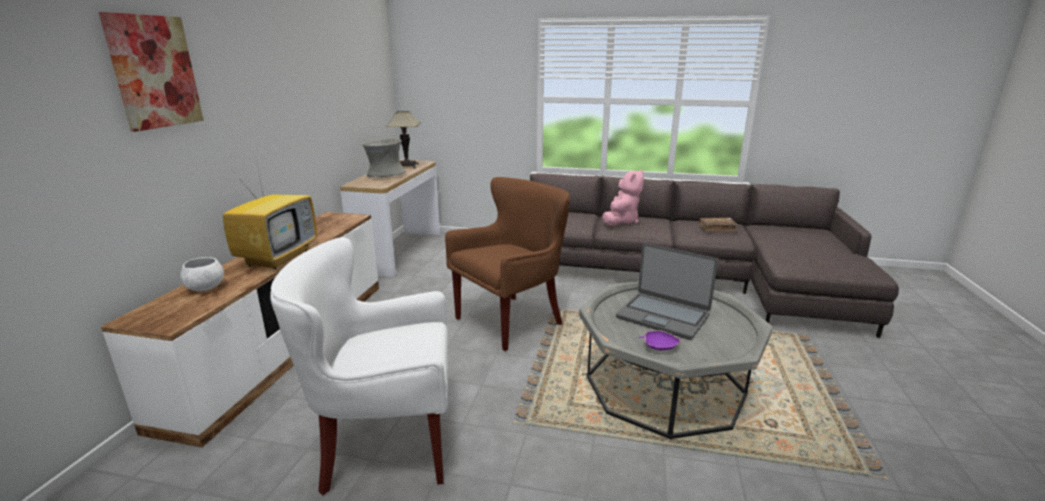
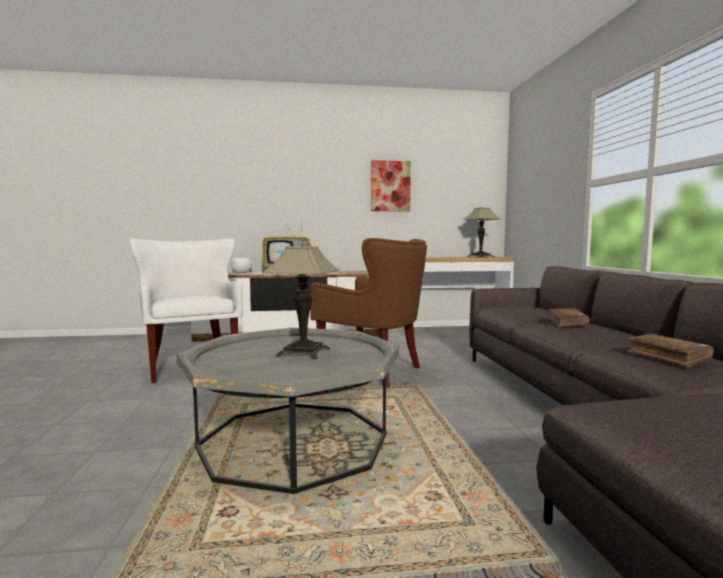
camera: 70 degrees right, 15 degrees down
picture [98,12,204,132] -> picture moved to [371,160,411,212]
grey vase [362,139,406,178] -> none
pink plush toy [602,170,644,226] -> brown book [549,309,590,327]
laptop [616,243,718,340] -> table lamp [262,245,340,359]
purple bowl [639,330,681,350] -> none

